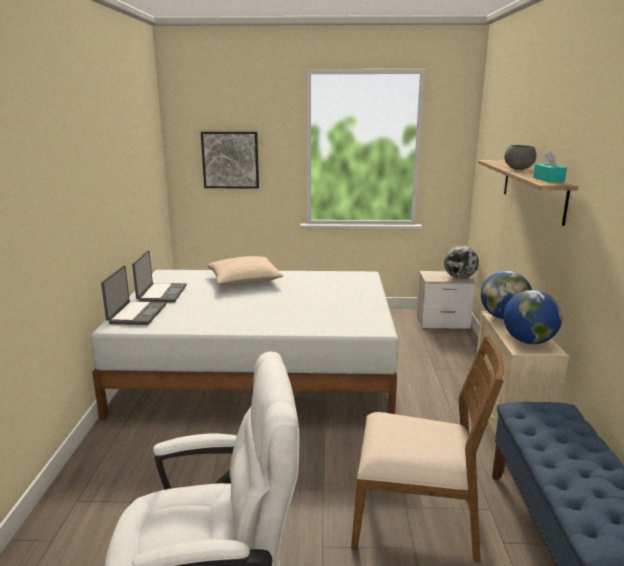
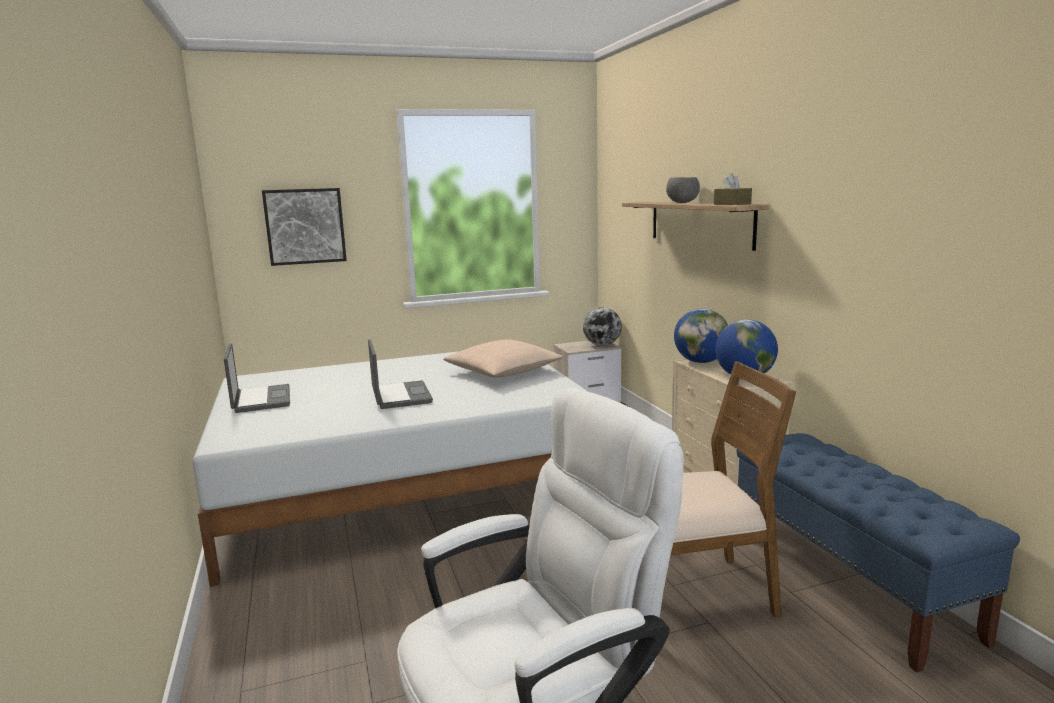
camera: 20 degrees left, 5 degrees down
laptop [101,266,166,325] -> laptop moved to [368,339,433,409]
beige pillow [207,256,283,285] -> beige pillow moved to [443,339,562,378]
turquoise tissue box [533,152,567,182] -> brown tissue box [714,173,752,205]

